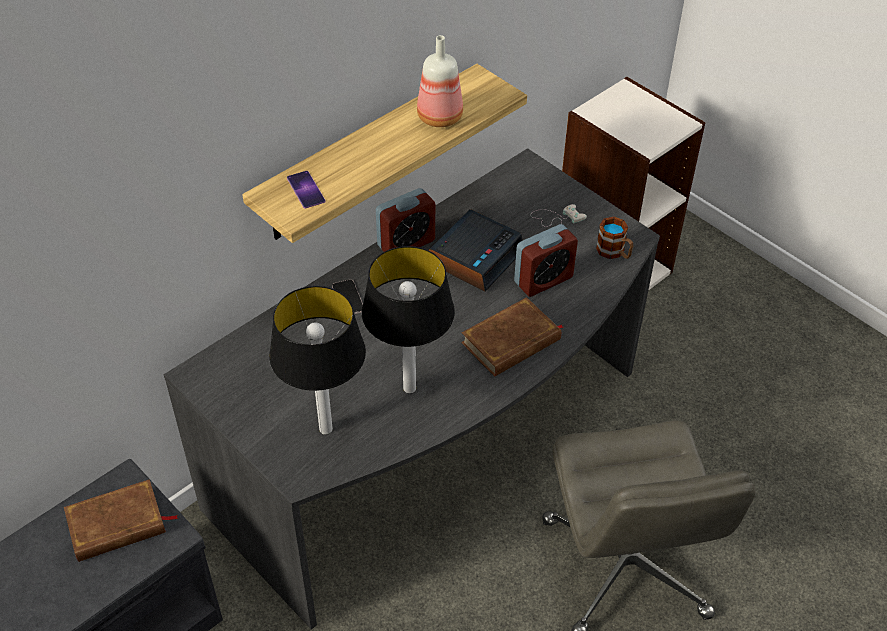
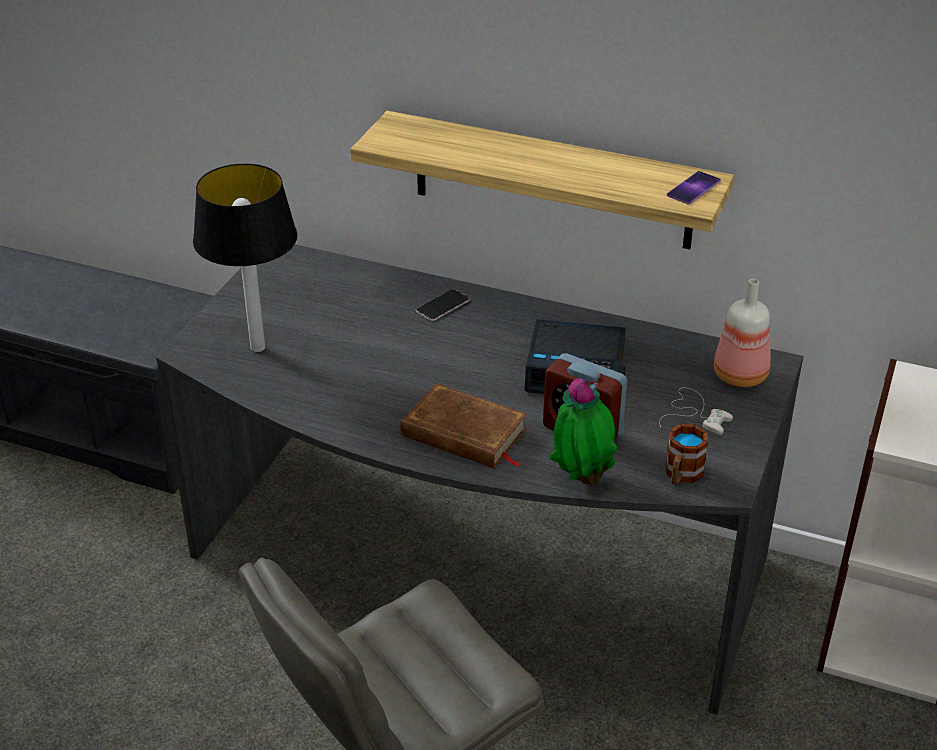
camera: 65 degrees right, 10 degrees down
brown book [64,479,178,562] -> none
phone [287,171,326,209] -> phone moved to [667,171,721,204]
table lamp [362,246,455,394] -> none
alarm clock [376,188,435,252] -> none
bottle [417,35,463,127] -> bottle moved to [714,279,771,387]
none -> potted plant [549,378,618,484]

